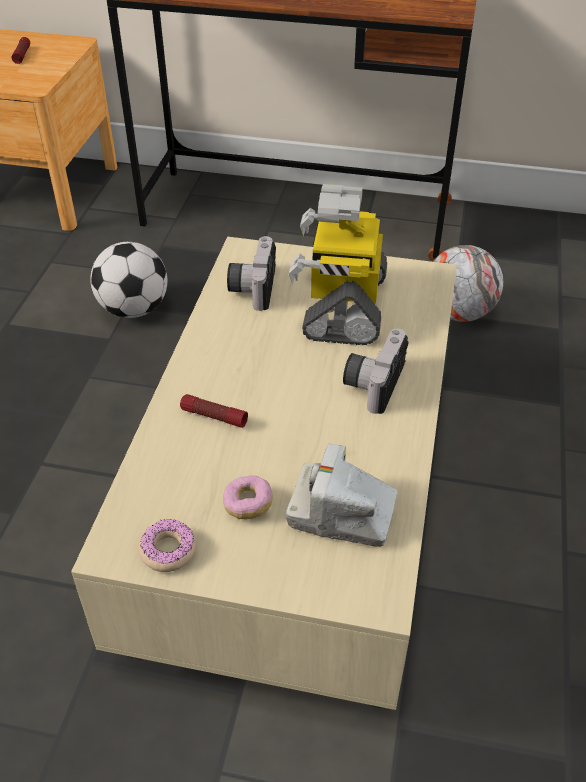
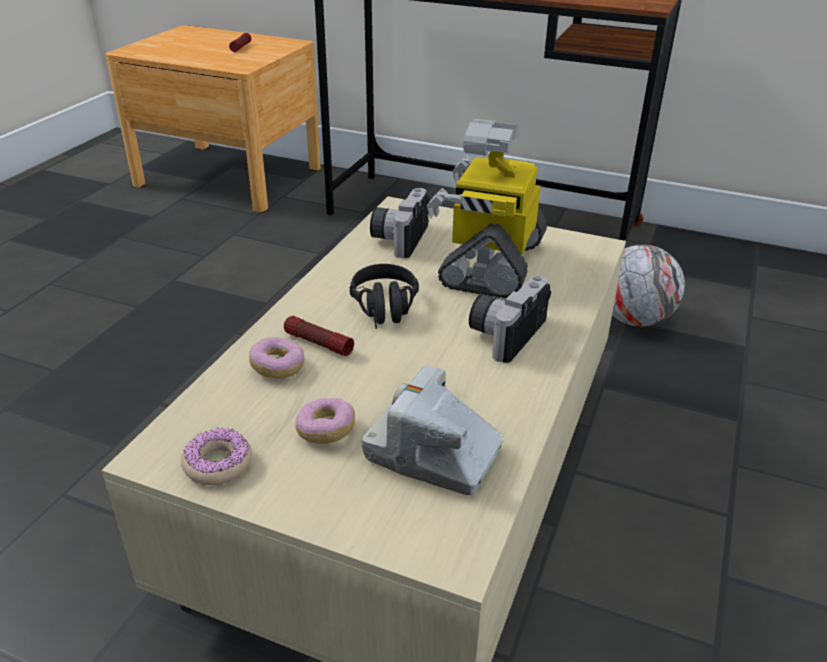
camera: 10 degrees right, 10 degrees down
football [90,242,167,318] -> none
none -> donut [249,337,305,379]
none -> black headphones [350,264,419,329]

